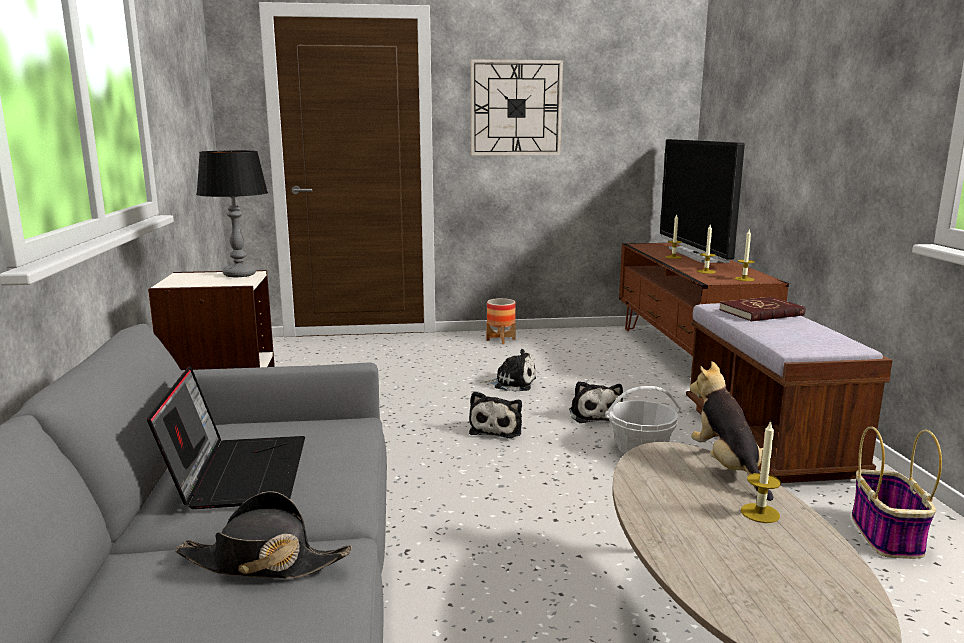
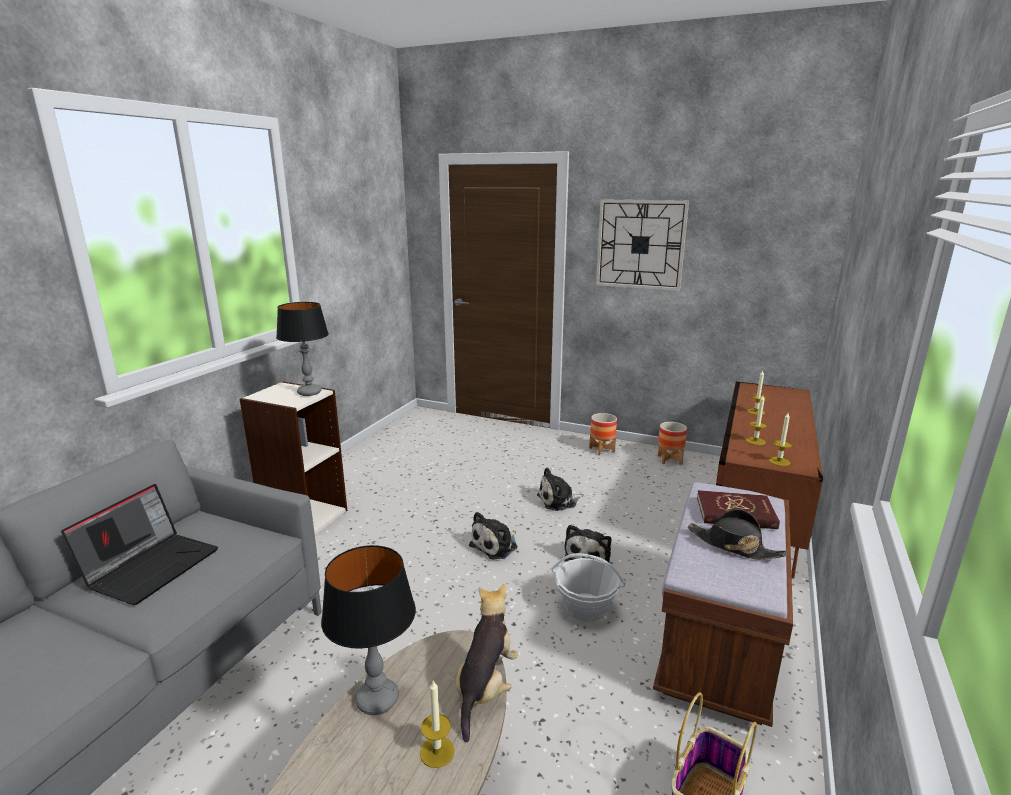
camera: 30 degrees right, 5 degrees up
black hat [175,491,352,579] -> black hat moved to [687,509,788,560]
plush toy [480,349,536,392] -> plush toy turned 120 degrees clockwise [537,467,584,511]
television [660,139,745,263] -> none
none -> table lamp [321,545,416,715]
none -> planter [658,422,687,464]

